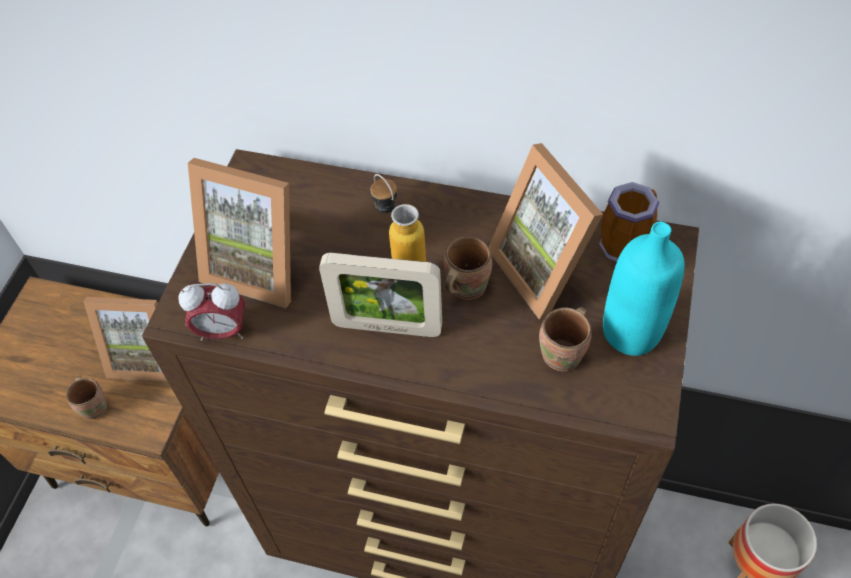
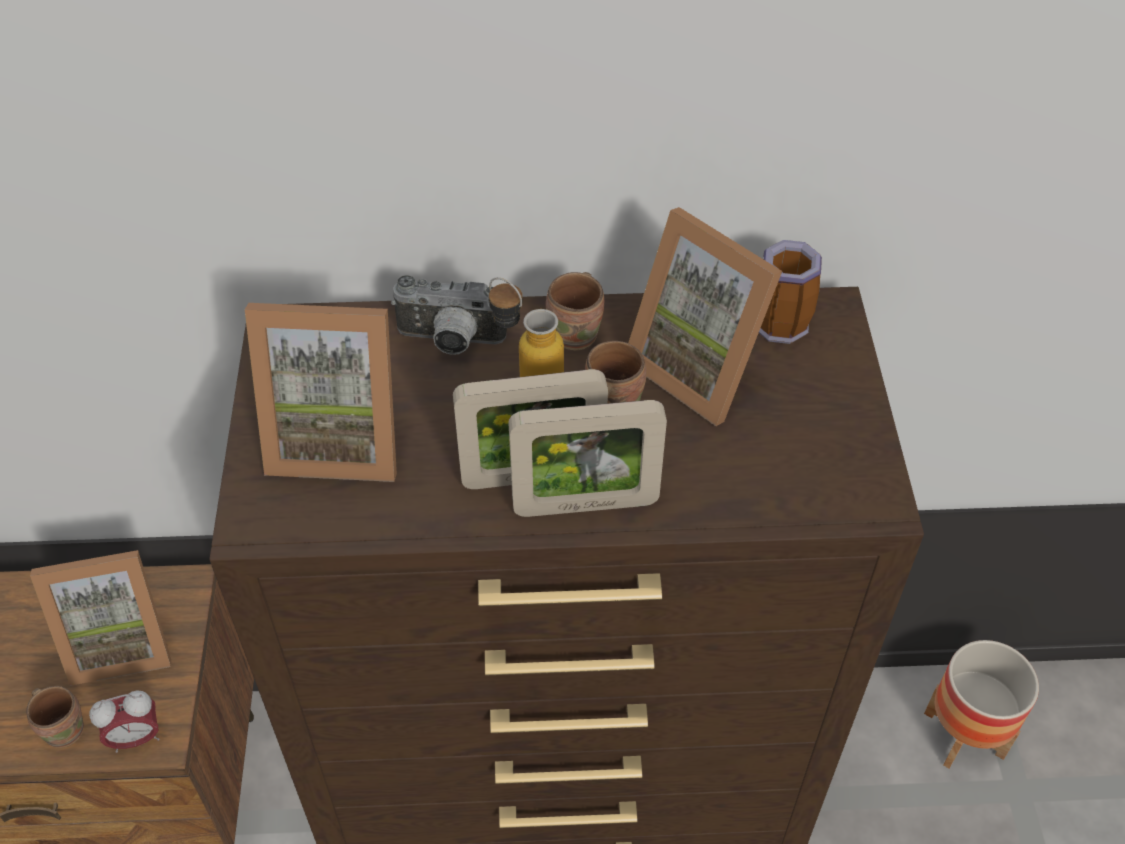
camera: 20 degrees left, 5 degrees down
alarm clock [178,283,245,341] -> alarm clock moved to [89,690,159,753]
brown mug [539,307,592,371] -> brown mug moved to [546,272,604,350]
turquoise bottle [603,222,685,356] -> none
none -> camera [391,275,507,355]
none -> picture frame [508,400,667,517]

